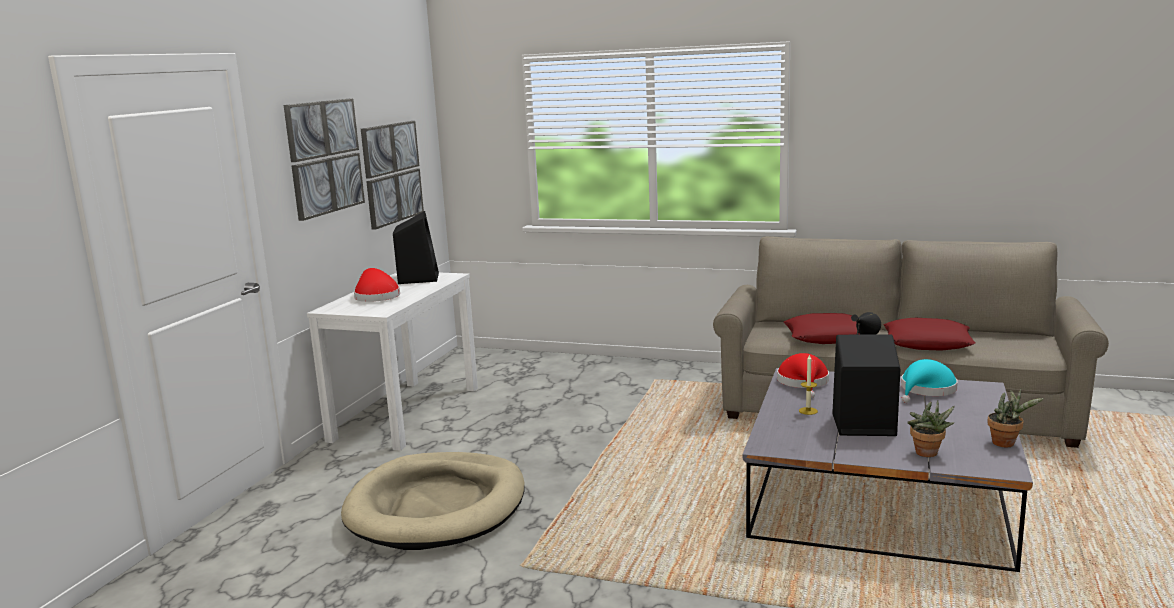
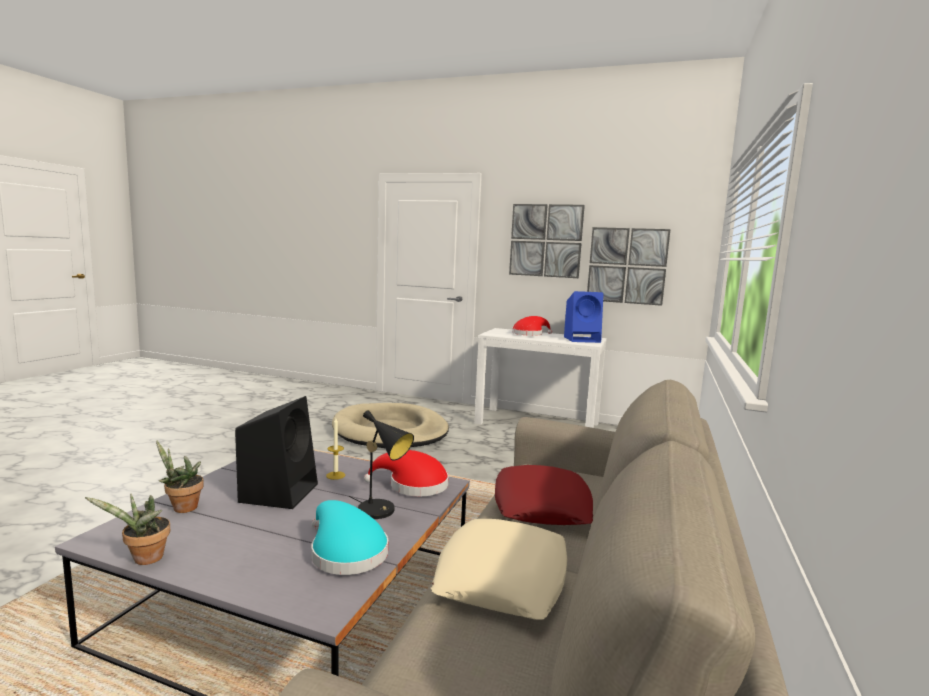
camera: 90 degrees right, 5 degrees down
black speaker [393,211,439,284] -> blue speaker [564,291,603,343]
red pillow [884,318,975,351] -> beige pillow [431,519,567,620]

